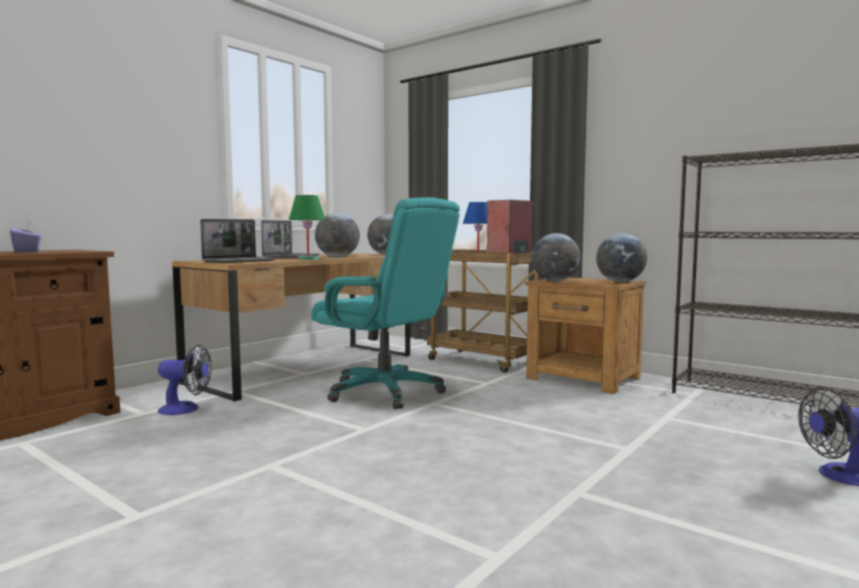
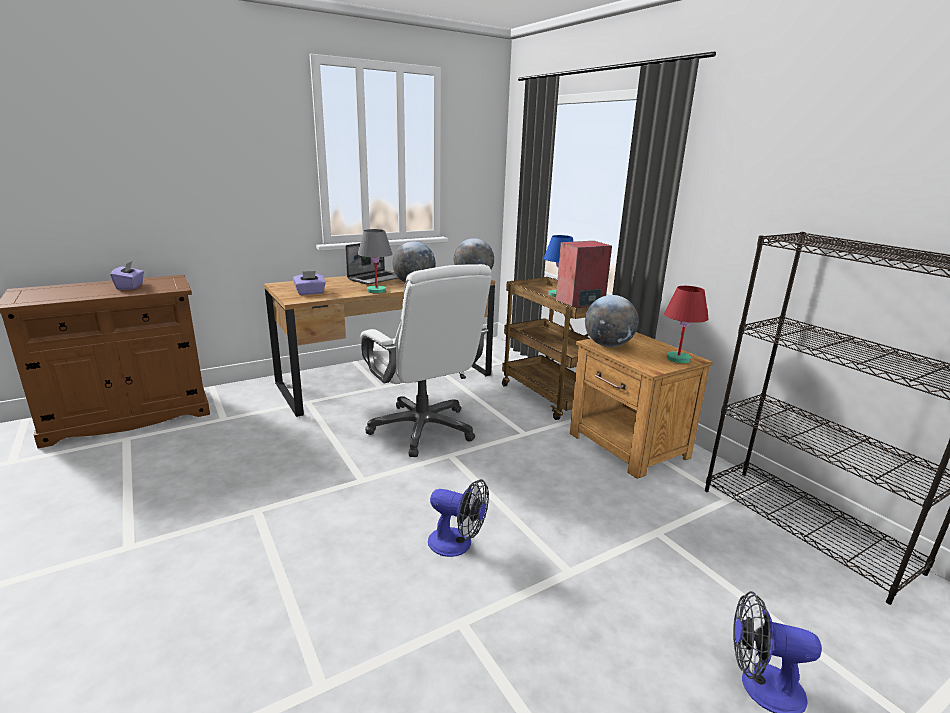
camera: 20 degrees right, 15 degrees up
fan [158,344,212,415] -> fan moved to [428,479,489,557]
laptop [200,219,276,263] -> purple tissue box [293,271,326,295]
green table lamp [289,195,326,260] -> grey table lamp [358,229,392,293]
turquoise office chair [311,197,460,409] -> white office chair [360,264,491,457]
globe [596,233,647,282] -> red table lamp [664,286,709,363]

